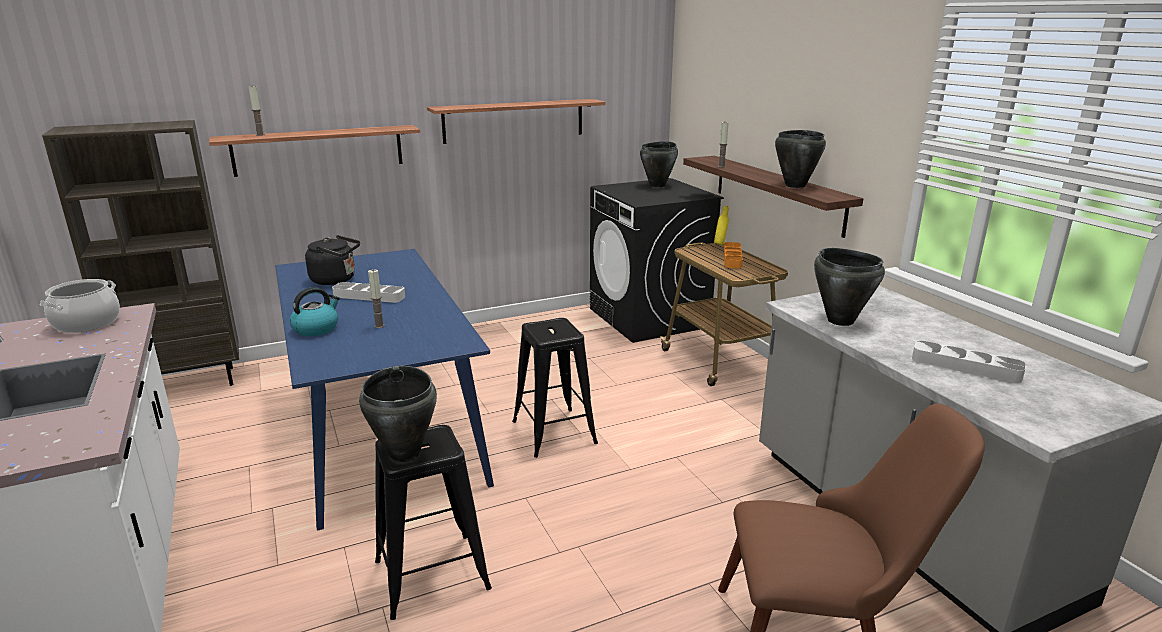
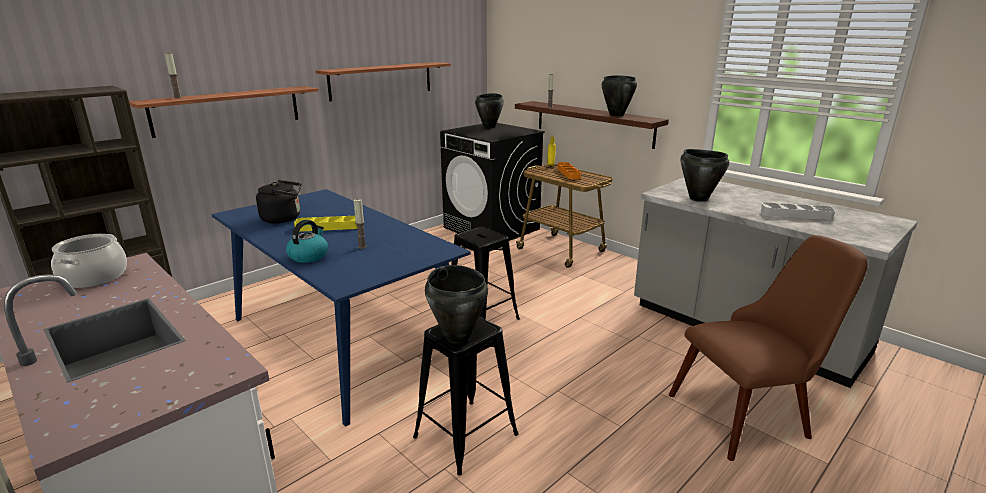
camera: 20 degrees left, 0 degrees up
grey tray [332,282,405,303] -> yellow tray [294,216,357,232]

